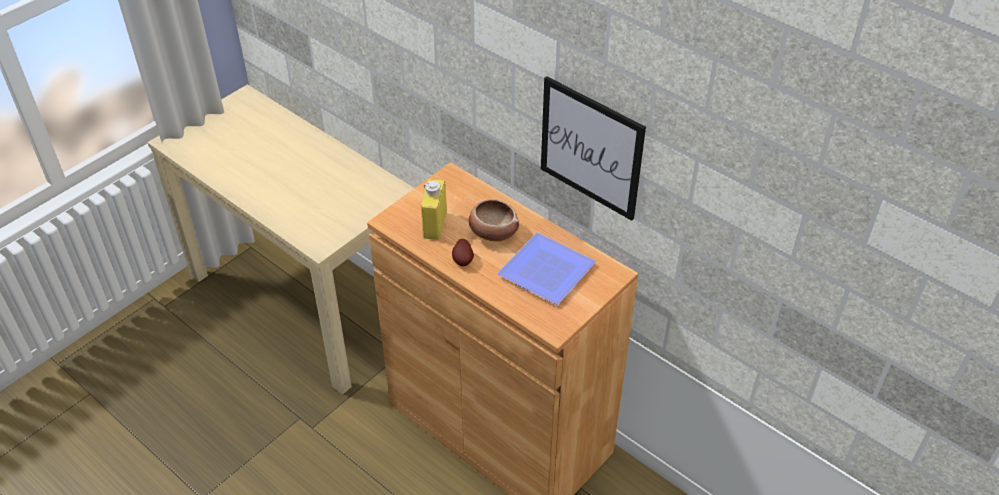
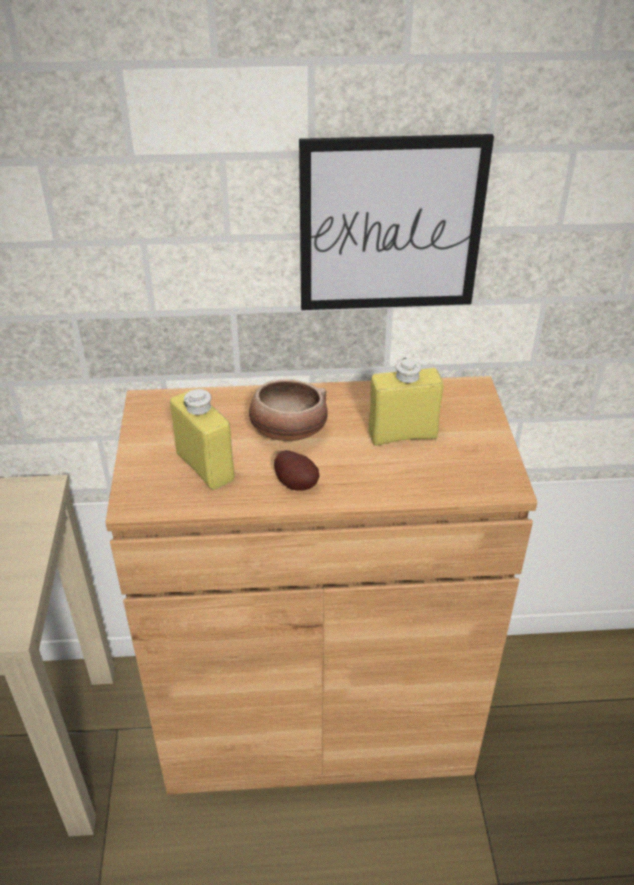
camera: 45 degrees left, 5 degrees down
plate [497,233,596,305] -> yellow bottle [369,358,443,446]

